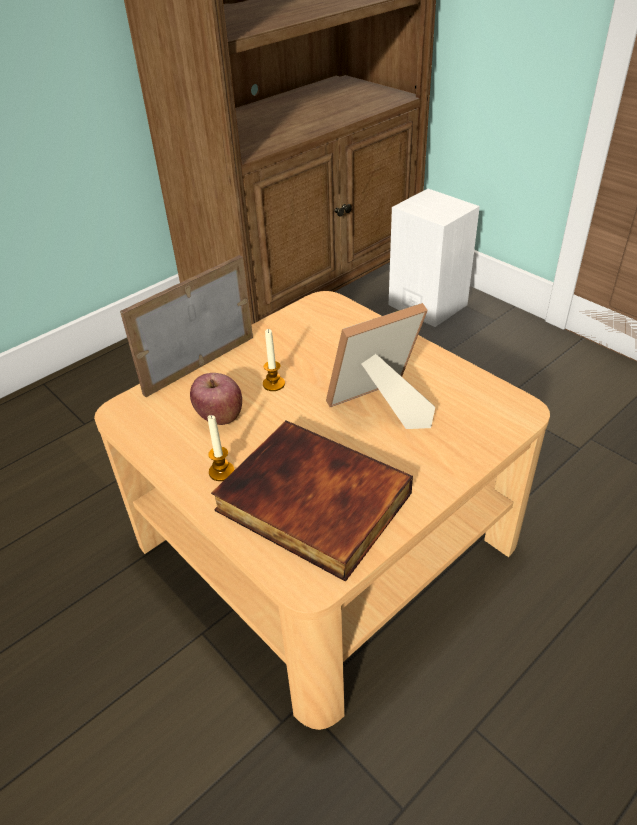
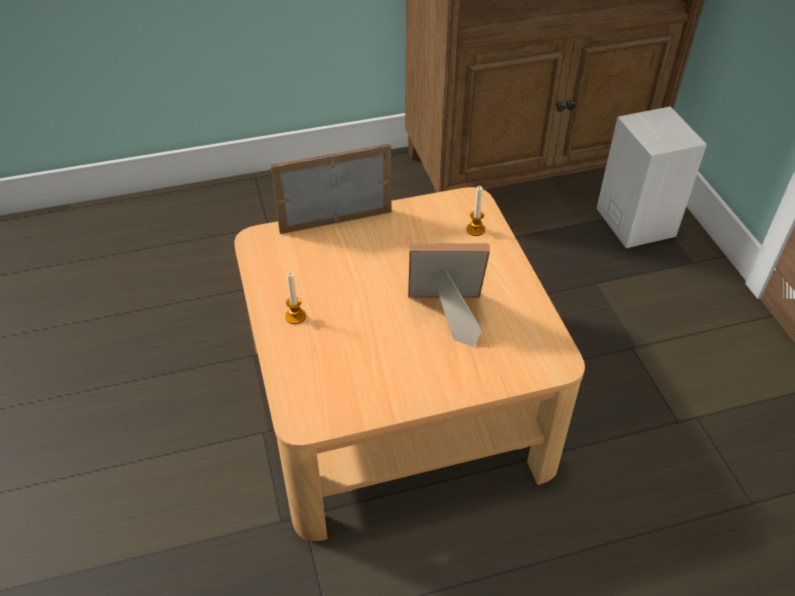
camera: 25 degrees right, 5 degrees up
apple [190,373,242,425] -> none
book [211,420,413,582] -> none
candle [263,329,285,391] -> candle moved to [466,186,485,236]

